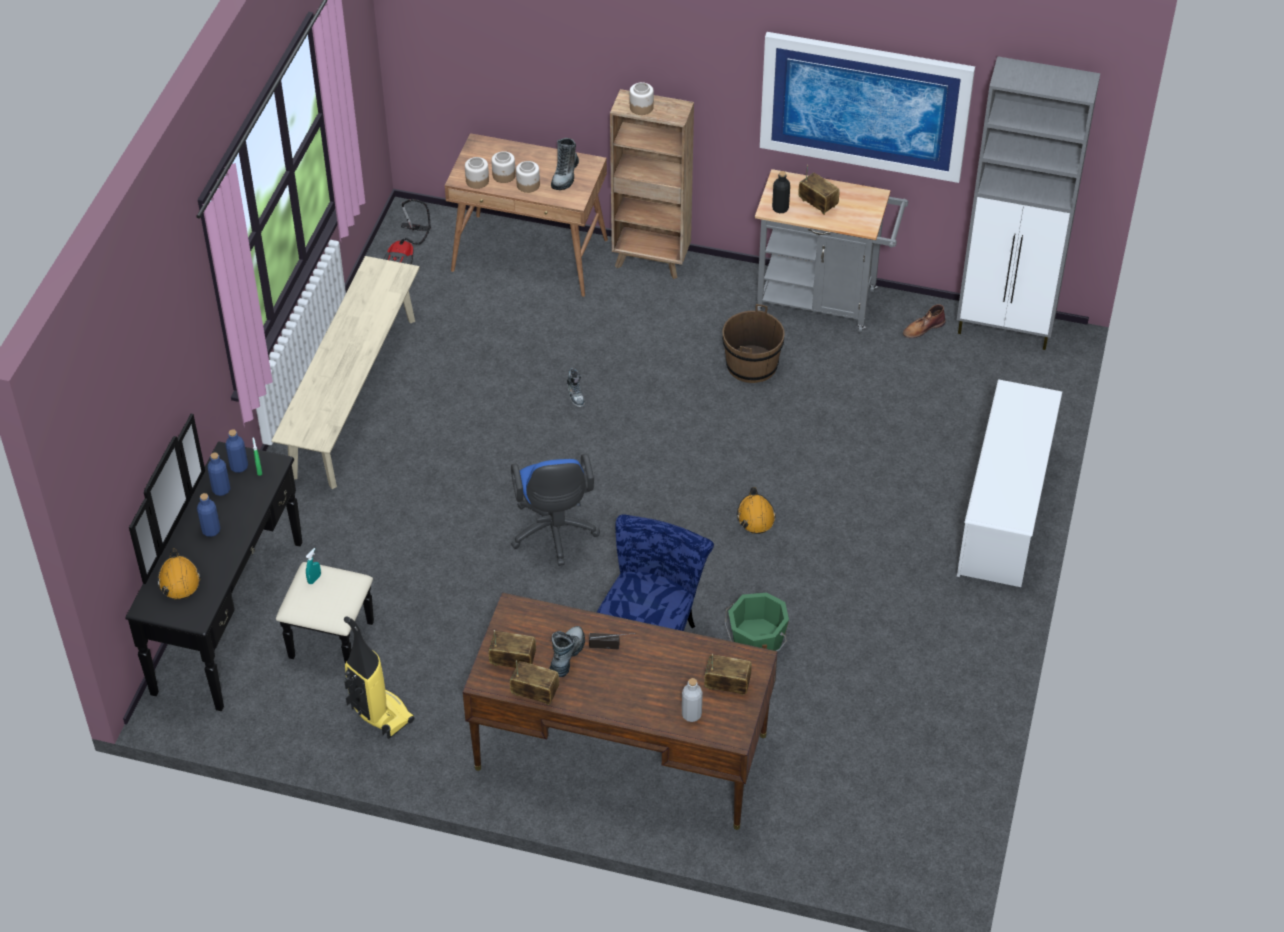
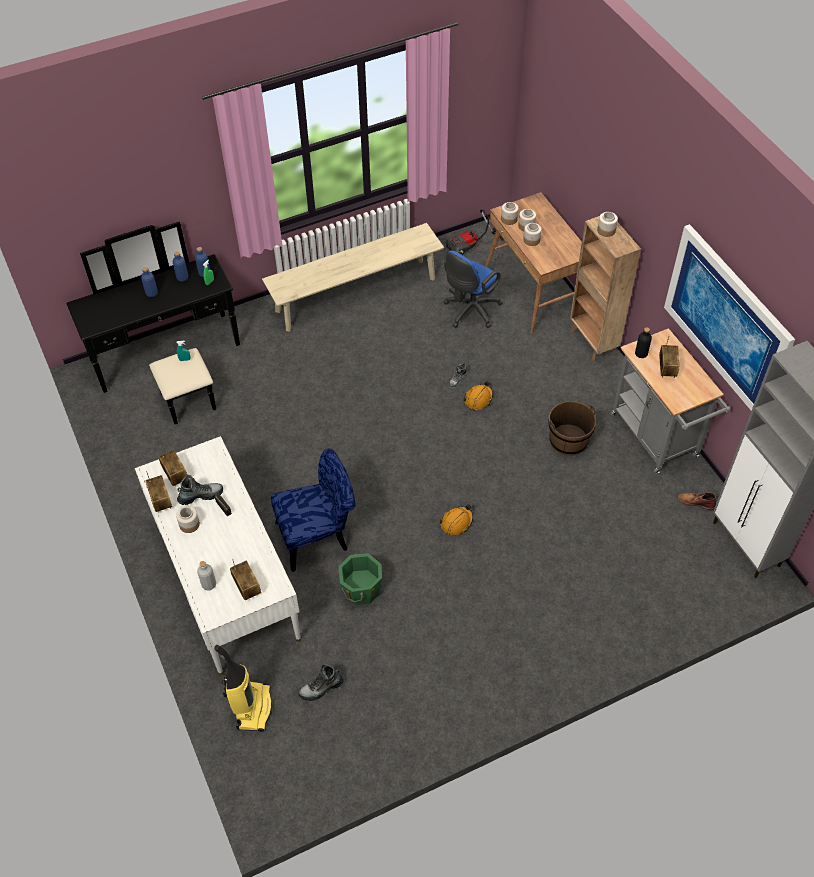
camera: 50 degrees right, 5 degrees up
orange hard hat [157,548,201,600] -> orange hard hat moved to [463,381,493,411]
vacuum cleaner [344,616,414,739] -> vacuum cleaner moved to [214,645,272,732]
brown desk [463,592,778,830] -> white desk [135,436,301,675]
blue office chair [511,454,600,566] -> blue office chair moved to [444,250,503,328]
boot [551,138,579,190] -> boot moved to [298,664,344,701]
white shoe rack [957,379,1062,587] -> none
none -> jar [176,506,200,533]

